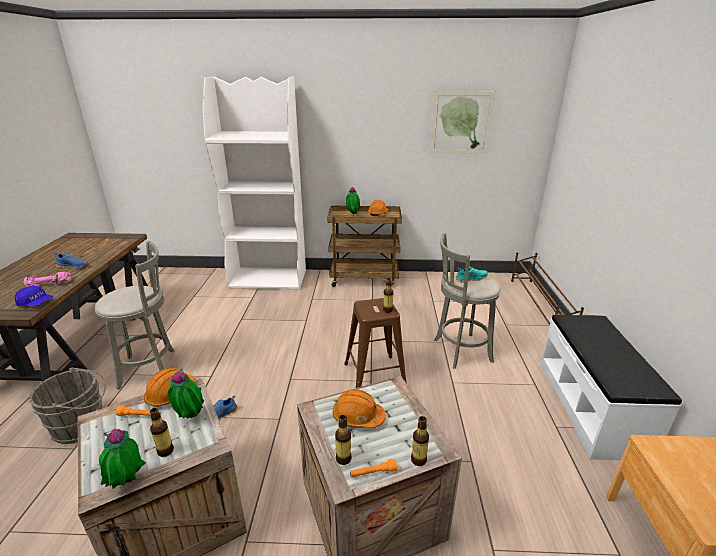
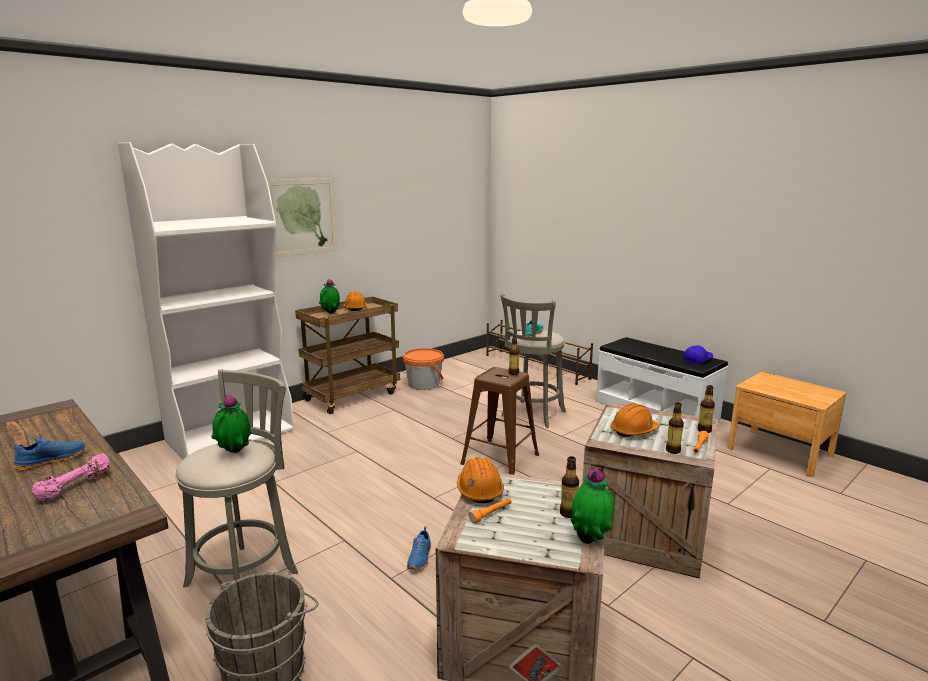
camera: 45 degrees left, 10 degrees down
blue cap [15,286,53,306] -> blue cap moved to [684,346,713,364]
potted plant [168,369,204,419] -> potted plant moved to [211,395,252,453]
picture [430,91,496,154] -> picture moved to [267,178,338,258]
none -> orange bucket [403,348,444,390]

